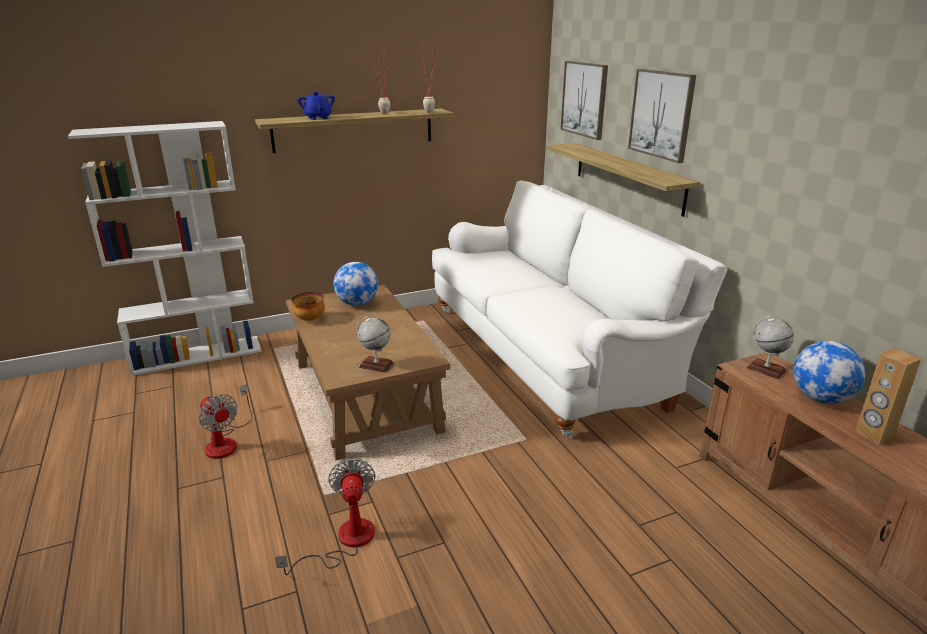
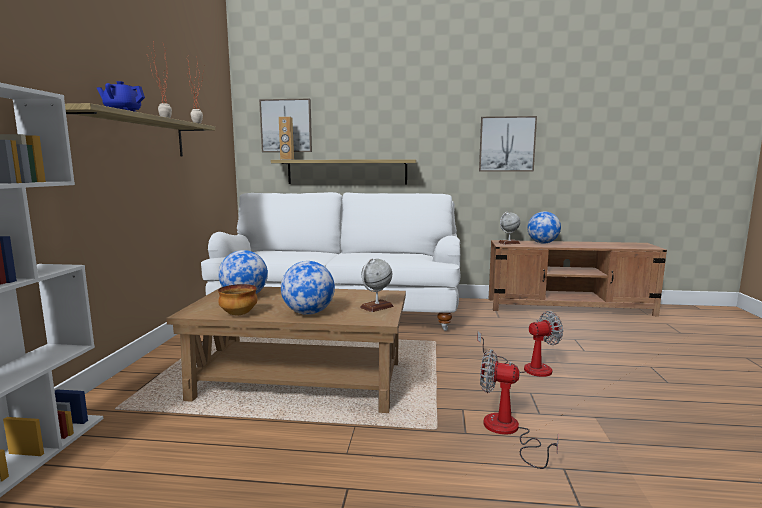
camera: 60 degrees left, 15 degrees down
fan [199,384,253,459] -> fan moved to [477,311,563,377]
picture [628,69,696,163] -> picture moved to [479,116,537,172]
brown speaker [855,348,921,445] -> brown speaker moved to [279,117,294,160]
none -> globe [281,261,335,315]

